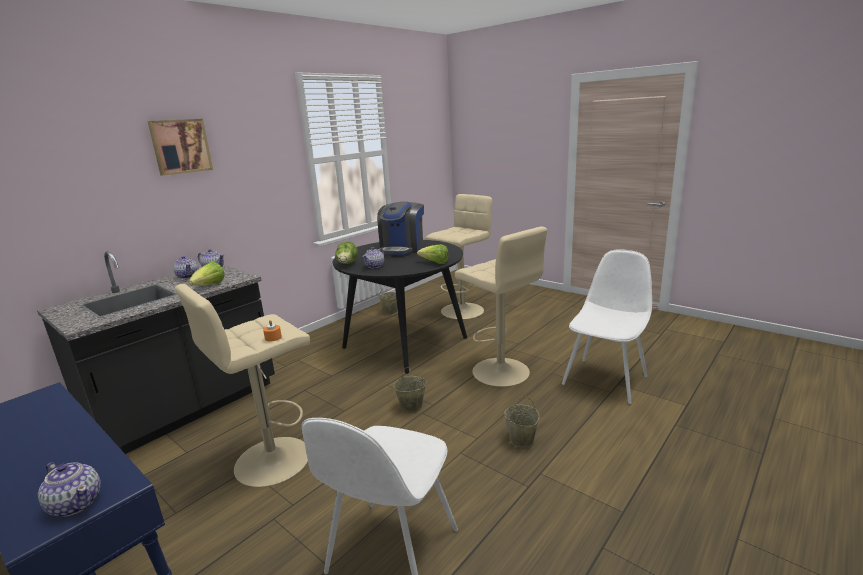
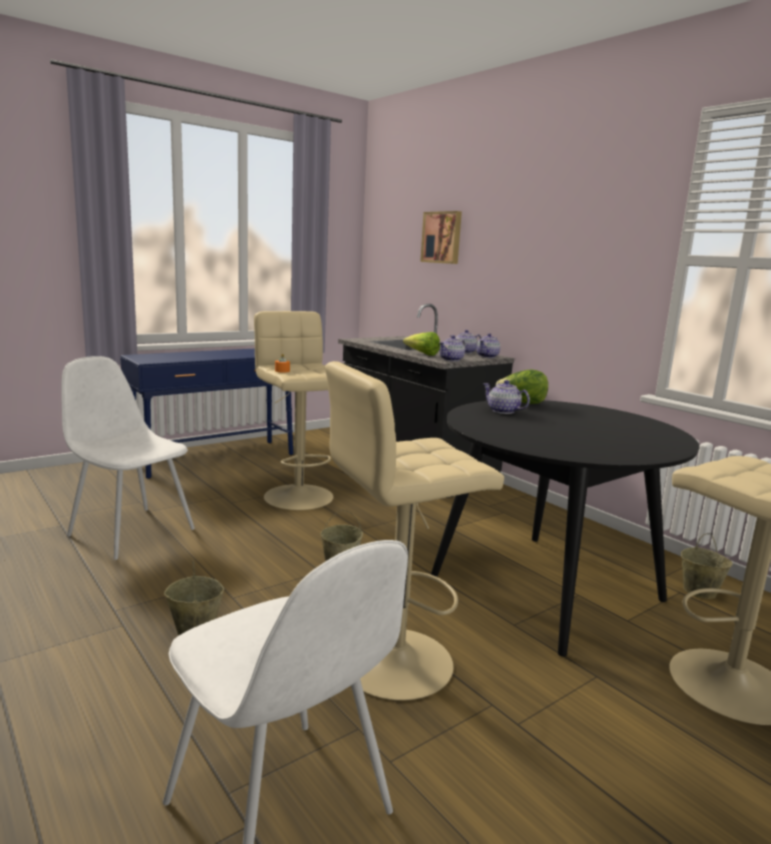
camera: 100 degrees right, 5 degrees down
teapot [38,462,101,517] -> teapot moved to [439,335,466,361]
picture [148,119,213,176] -> picture moved to [420,211,462,264]
coffee machine [377,201,424,255] -> none
lettuce [417,244,449,264] -> none

